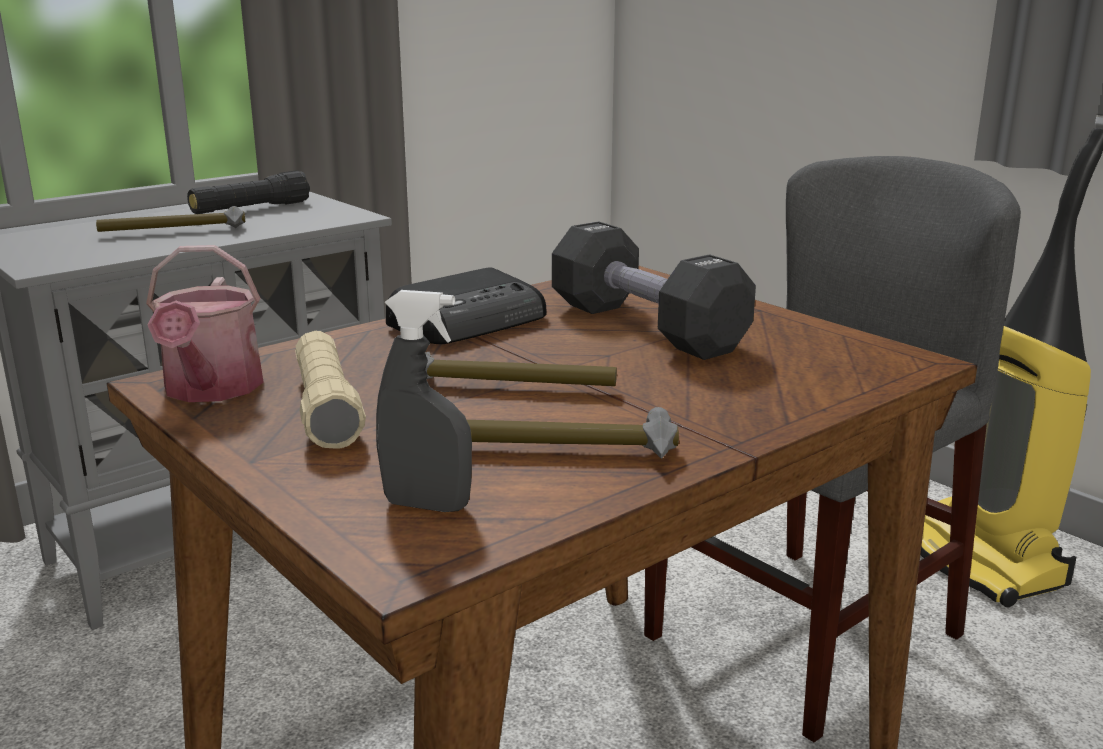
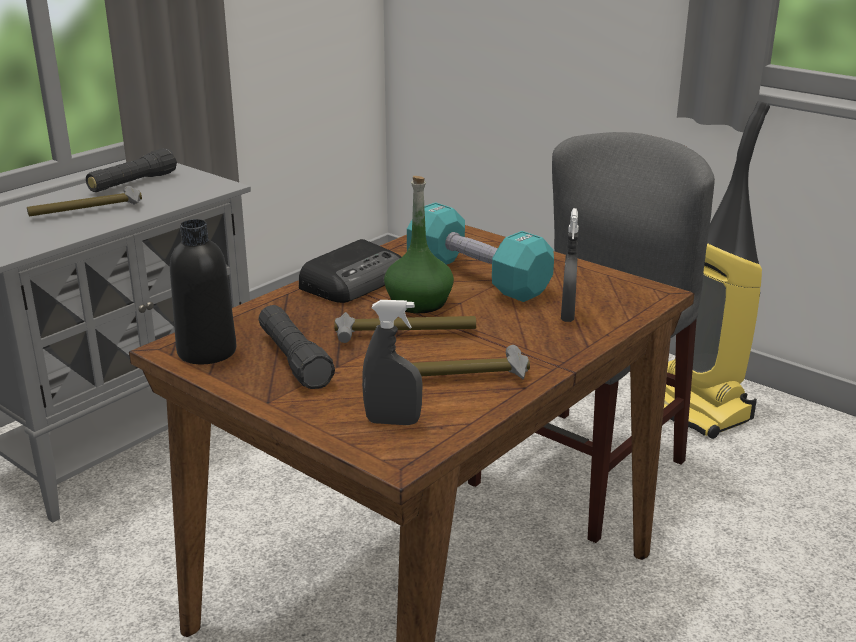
camera: 10 degrees left, 5 degrees up
watering can [146,245,264,402] -> black bottle [170,219,236,364]
beige flashlight [295,331,366,449] -> black flashlight [259,305,335,389]
black dumbbell [552,221,756,360] -> turquoise dumbbell [407,202,554,302]
none -> green bottle [384,176,454,313]
none -> grey spray bottle [561,208,579,322]

